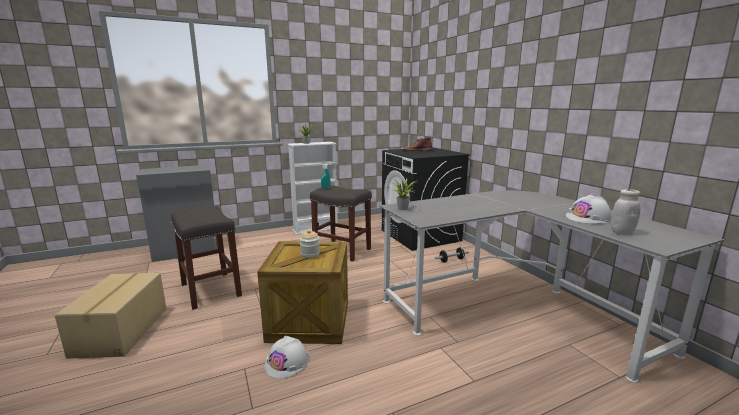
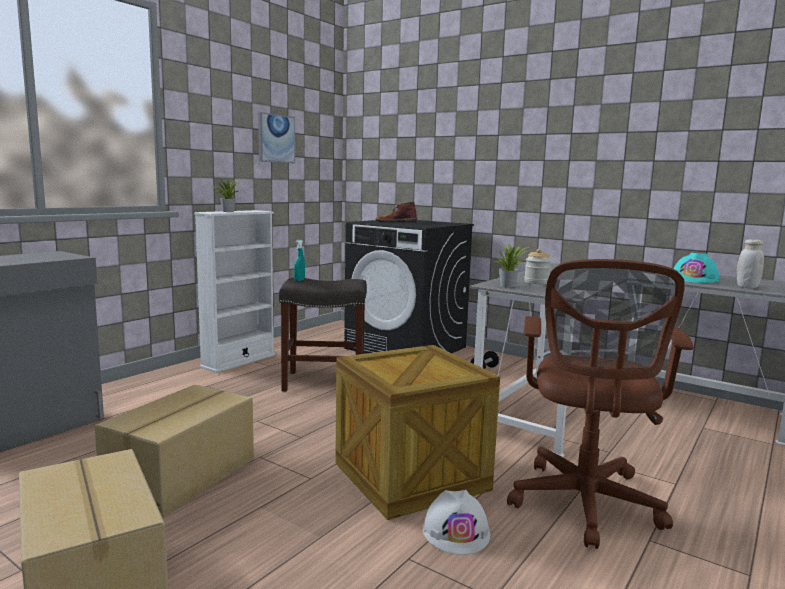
camera: 30 degrees left, 5 degrees down
grey stool [171,206,242,310] -> cardboard box [95,385,254,517]
jar [299,230,320,258] -> jar moved to [524,249,552,284]
white hard hat [566,195,611,224] -> turquoise hard hat [674,253,720,283]
none -> picture [258,112,295,163]
none -> brown office chair [507,259,694,549]

